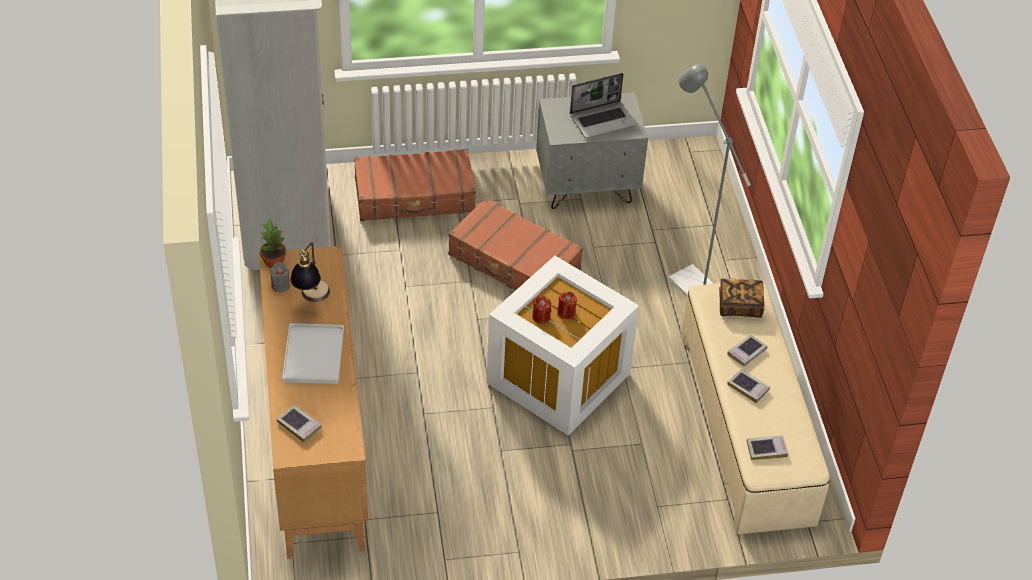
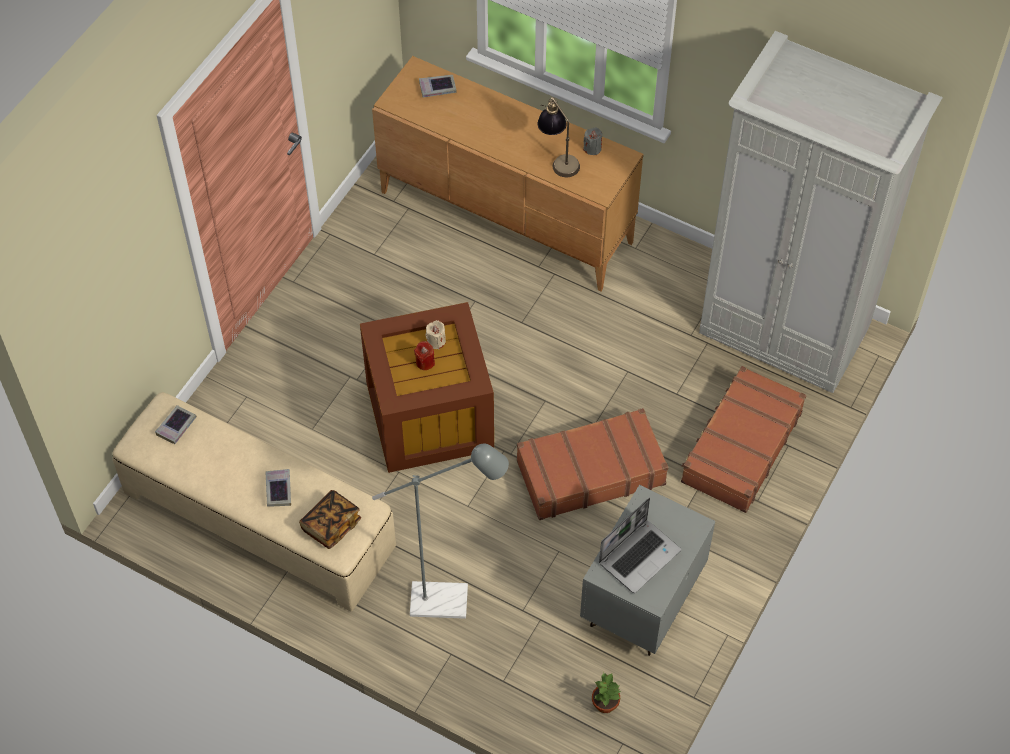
camera: 130 degrees right, 10 degrees up
potted plant [260,218,286,268] -> potted plant moved to [592,672,621,713]
white tray [282,323,344,384] -> none
white storage box [486,256,639,435] -> brown storage box [360,302,494,473]
red candle [532,296,551,324] -> beige candle [426,320,446,349]
laptop [570,73,636,138] -> laptop turned 150 degrees counterclockwise [599,498,681,593]
book [727,369,770,403] -> none

